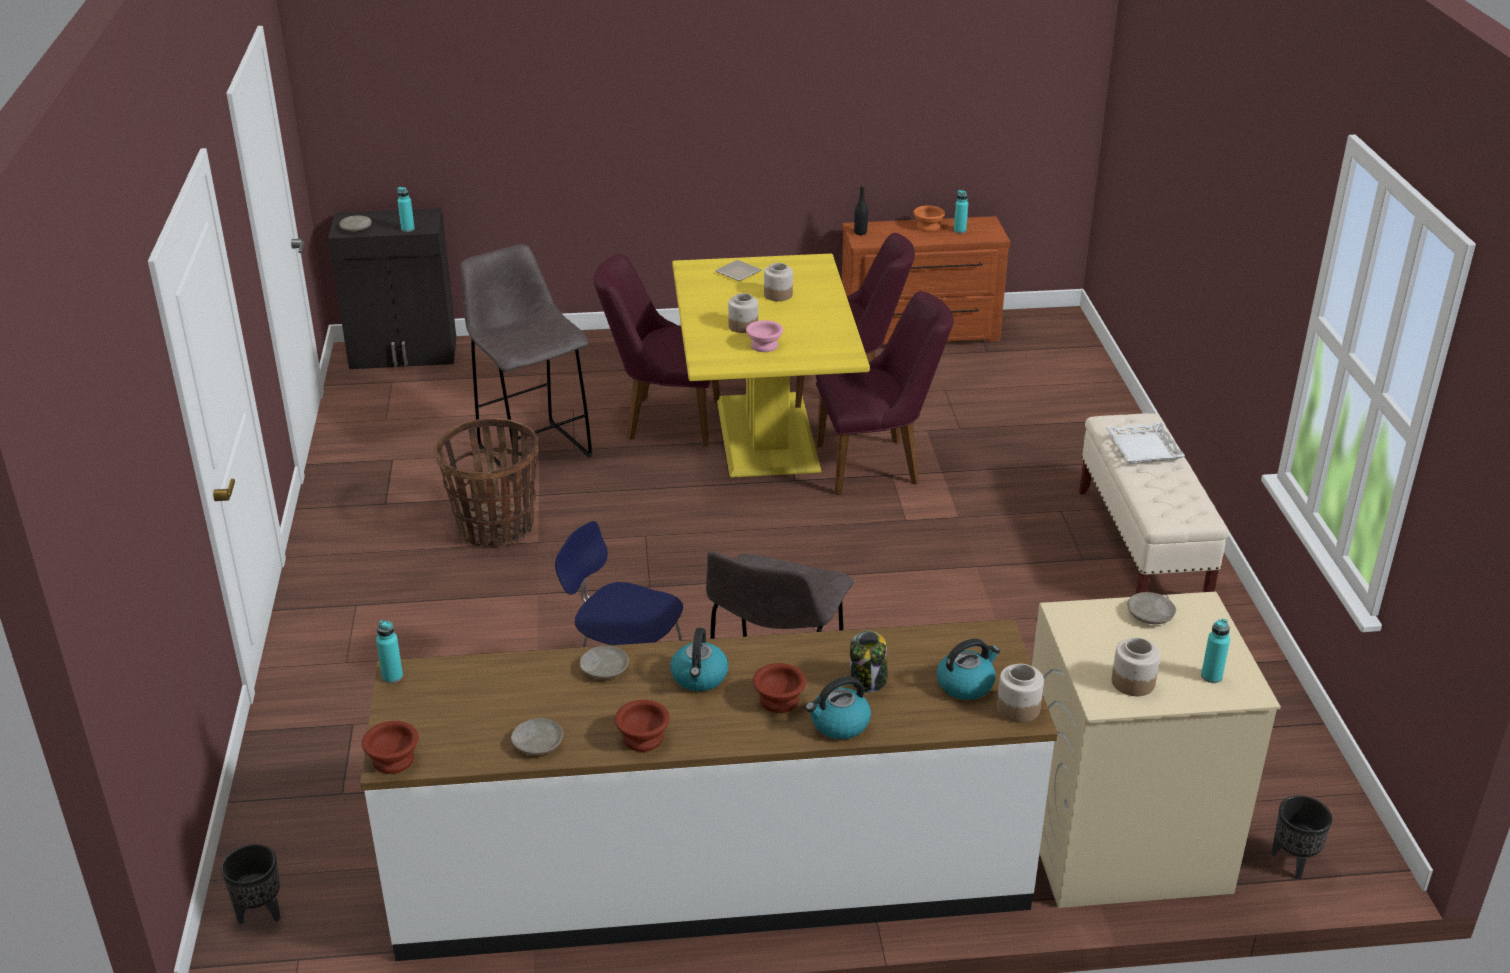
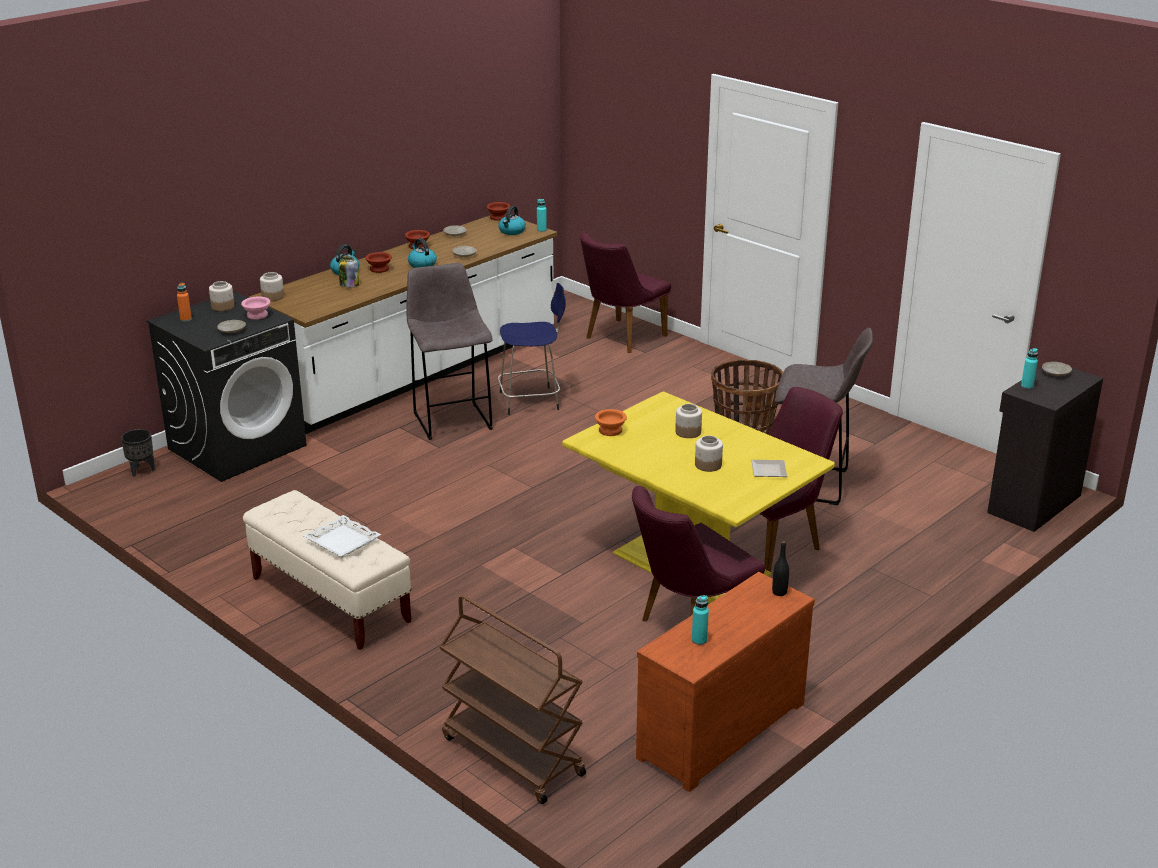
camera: 140 degrees right, 5 degrees down
black planter [221,844,281,925] -> none
pink bowl [746,320,783,352] -> pink bowl moved to [241,297,270,320]
purple chair [816,291,954,495] -> purple chair moved to [580,233,671,353]
orange bowl [913,205,945,232] -> orange bowl moved to [595,409,627,436]
kettle [937,638,1000,700] -> kettle moved to [498,206,526,235]
beige washing machine [1032,592,1281,908] -> black washing machine [147,291,307,482]
turquoise bottle [1201,619,1230,683] -> orange bottle [177,283,192,322]
none -> brown cart [439,595,586,804]

